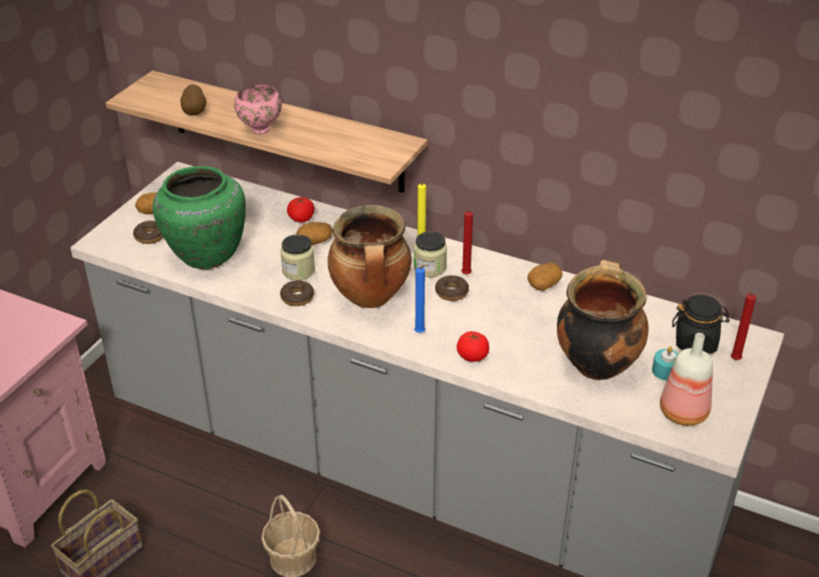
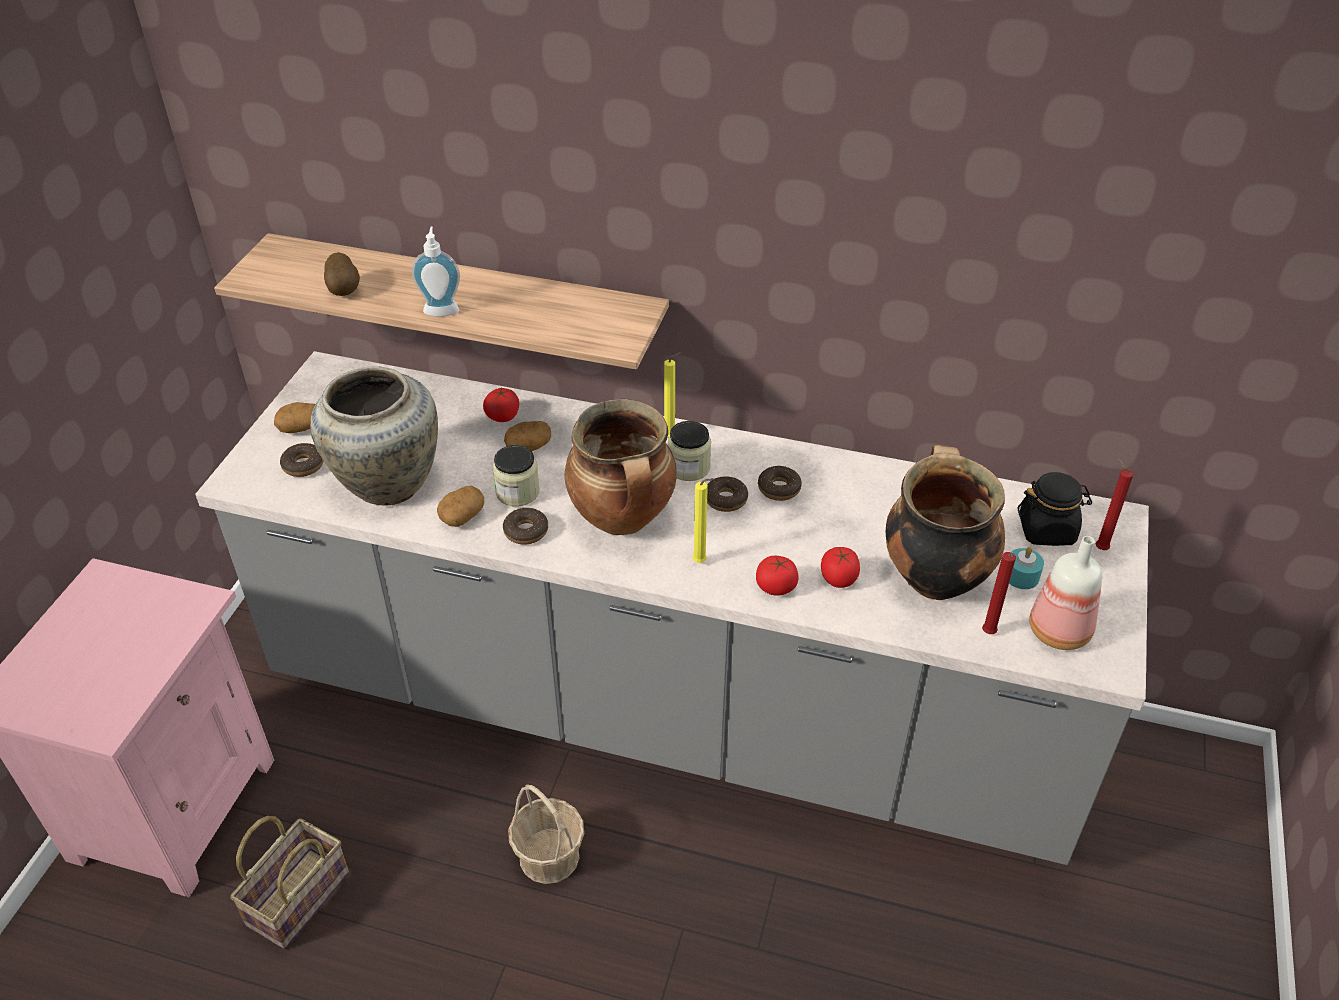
camera: 10 degrees left, 5 degrees up
green vase [153,166,246,269] -> beige vase [310,366,438,506]
pink bowl [234,84,282,134] -> soap dispenser [412,226,460,317]
blue candle [414,265,429,333] -> yellow candle [693,478,714,563]
red candle [461,210,473,275] -> red candle moved to [982,552,1016,634]
potato [527,263,562,291] -> potato moved to [437,486,484,527]
none -> donut [758,466,802,501]
none -> tomato [821,547,860,588]

